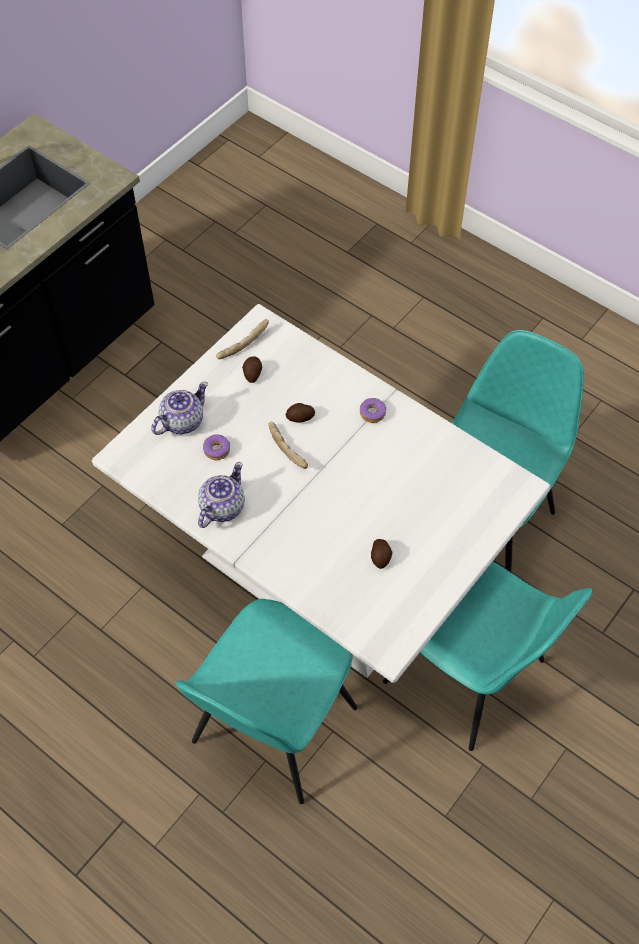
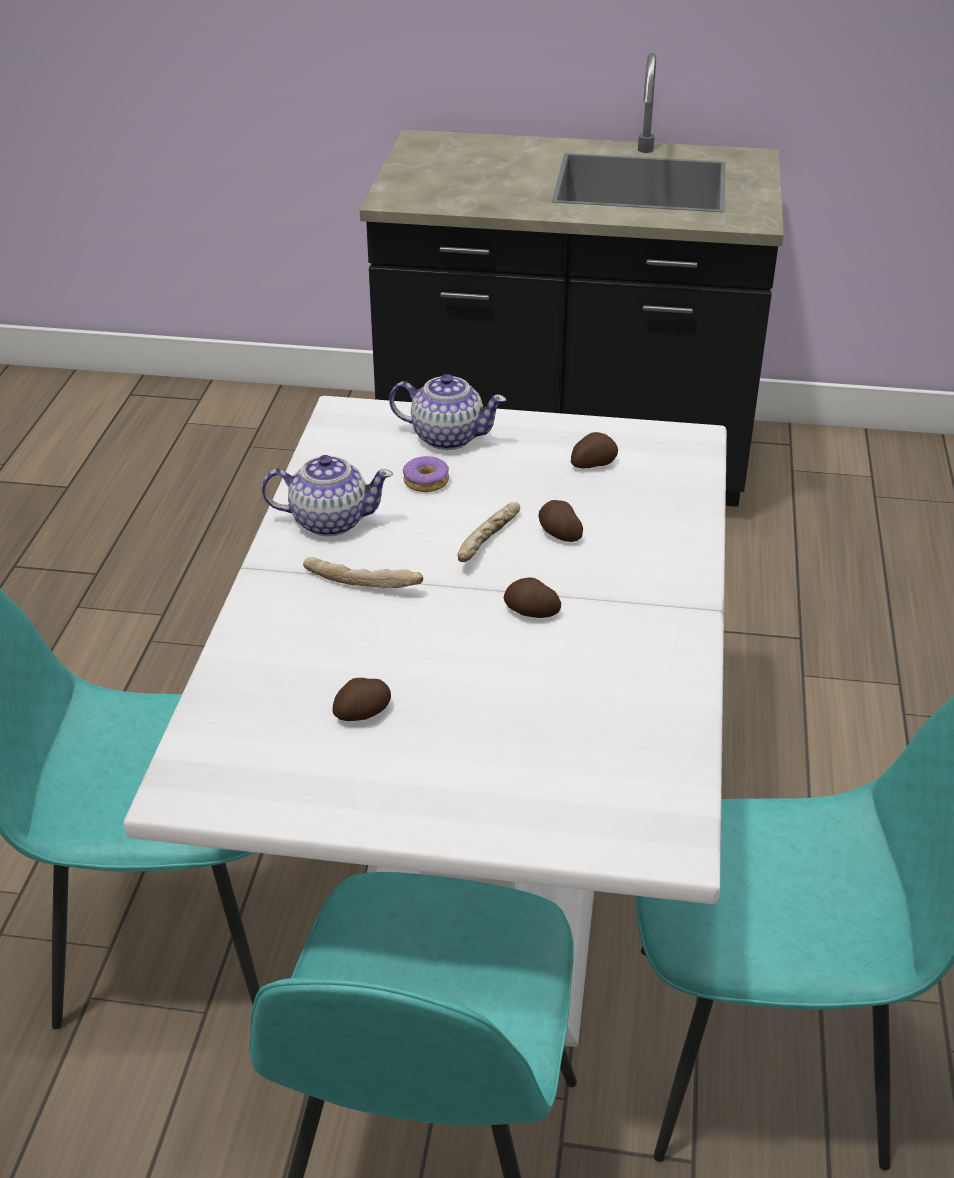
camera: 60 degrees right, 20 degrees down
bread [216,319,269,359] -> bread moved to [303,557,423,588]
donut [360,398,387,423] -> none
none -> potato [504,577,561,618]

